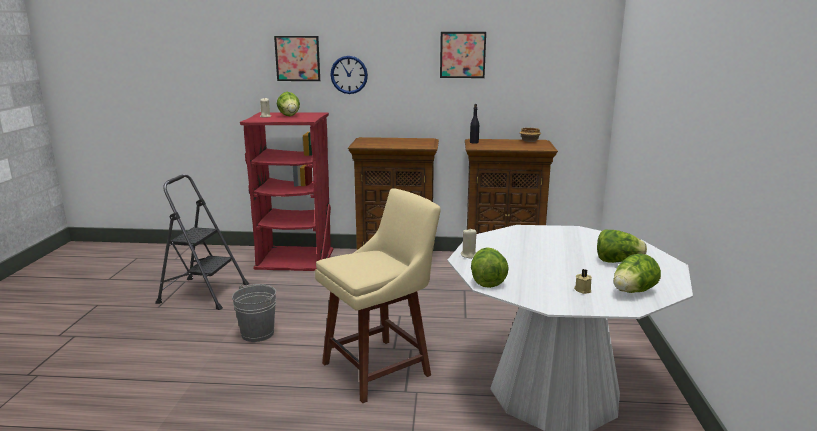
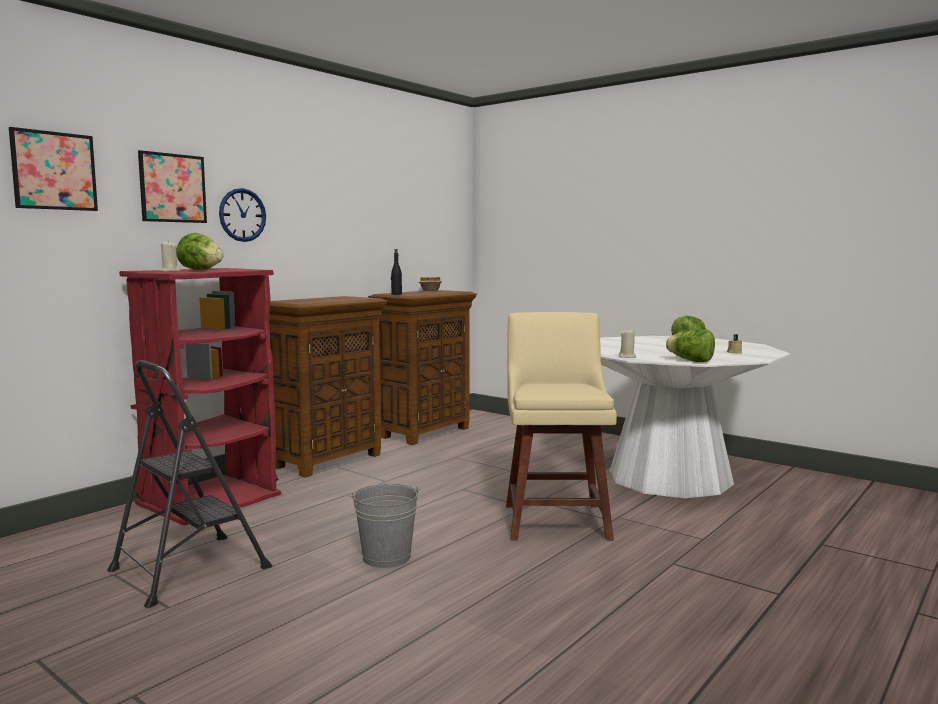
camera: 55 degrees left, 10 degrees down
picture [440,32,486,78] -> picture moved to [9,127,98,211]
lettuce [613,254,661,293] -> none

